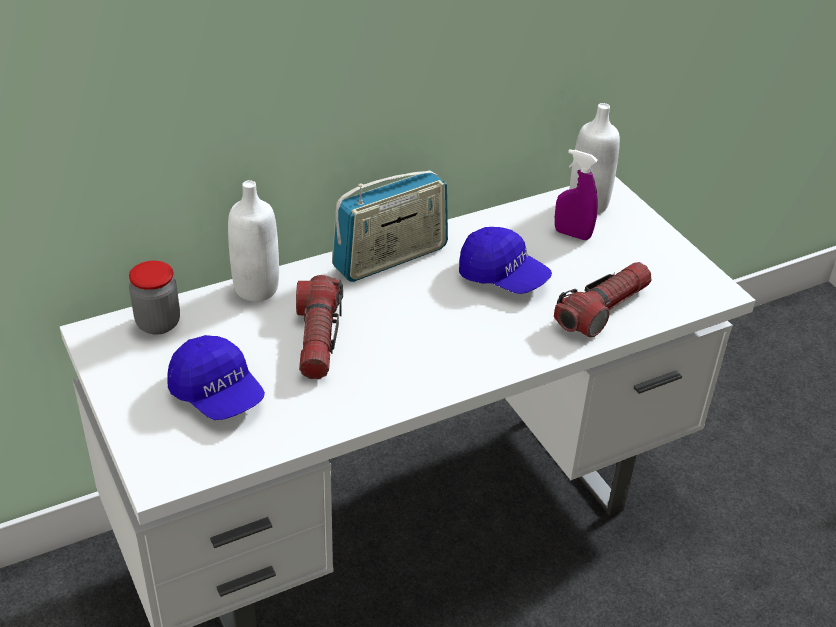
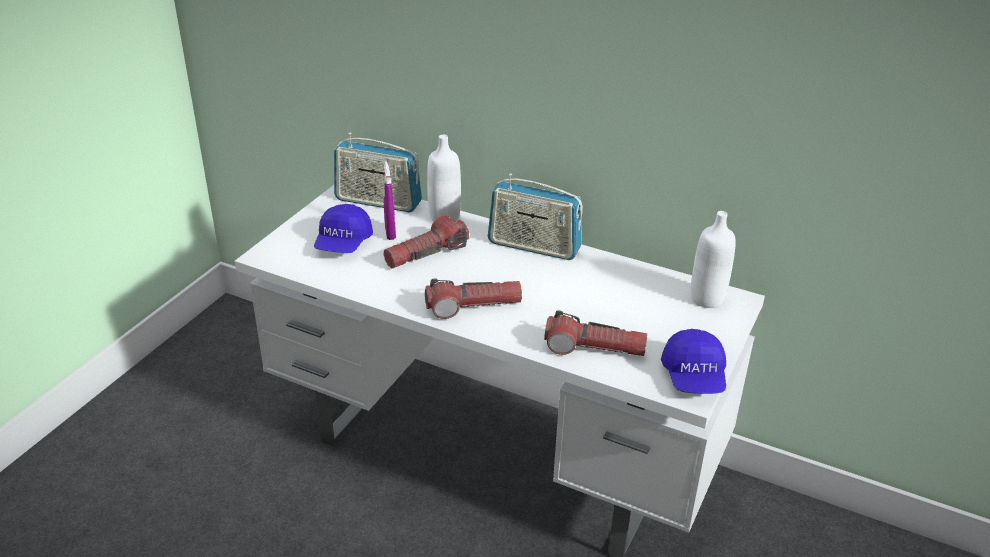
camera: 55 degrees right, 5 degrees down
jar [129,261,180,335] -> radio [334,133,422,212]
blue cap [459,227,552,294] -> blue cap moved to [661,329,726,394]
purple spray bottle [555,149,598,240] -> purple spray bottle moved to [384,162,396,240]
none -> flashlight [425,278,522,319]

